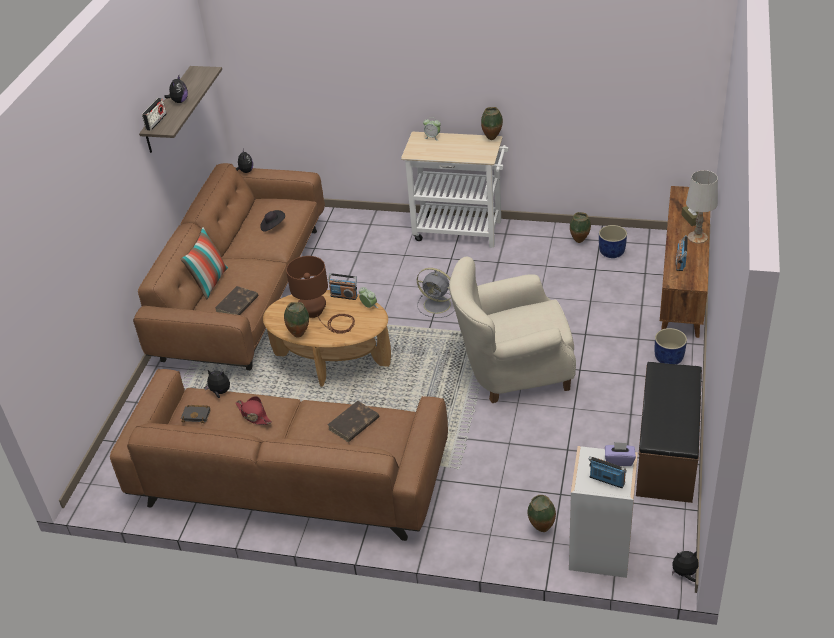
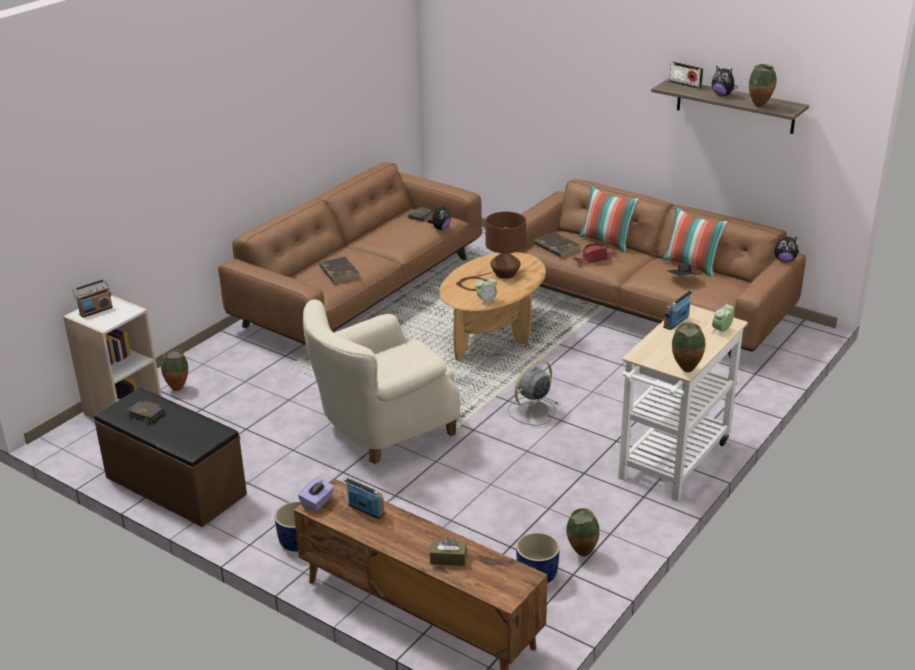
camera: 110 degrees right, 10 degrees down
red hat [236,396,272,425] -> red hat moved to [573,243,617,264]
vase [284,302,309,338] -> vase moved to [749,64,777,107]
radio [328,273,358,300] -> radio moved to [663,290,693,330]
beige armchair [449,256,576,403] -> beige armchair turned 135 degrees counterclockwise [303,299,460,464]
purple tissue box [605,442,636,466] -> purple tissue box moved to [298,477,334,512]
plush toy [672,551,699,582] -> none
white table lamp [686,170,718,243] -> none
none -> black book [126,400,165,423]
none -> pillow [662,207,728,277]

